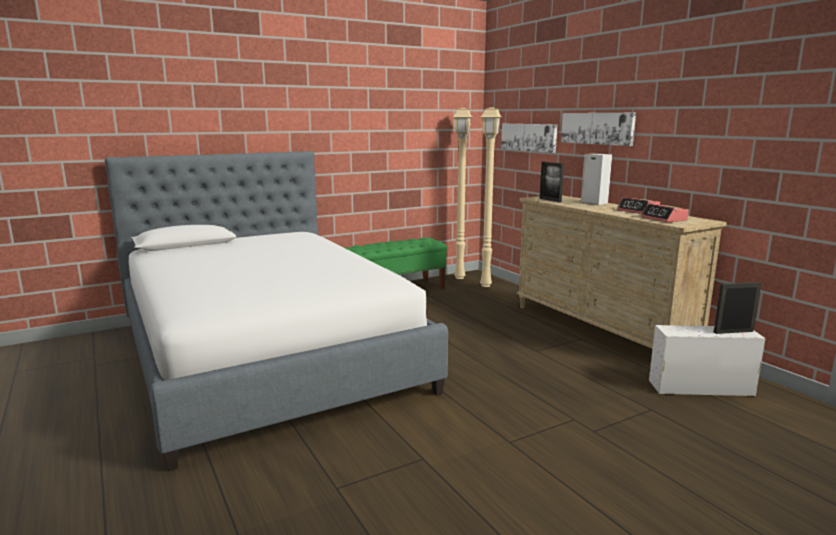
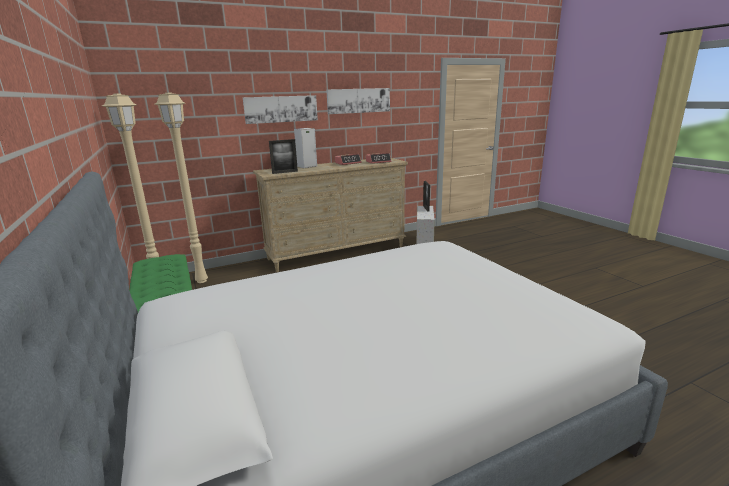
camera: 85 degrees left, 5 degrees up
picture [501,124,557,153] -> picture moved to [326,88,390,114]

